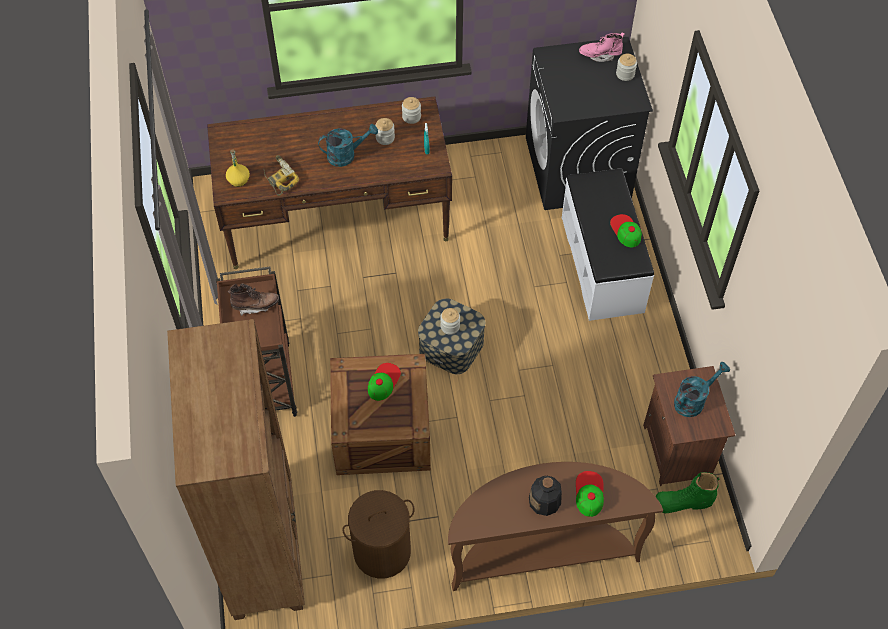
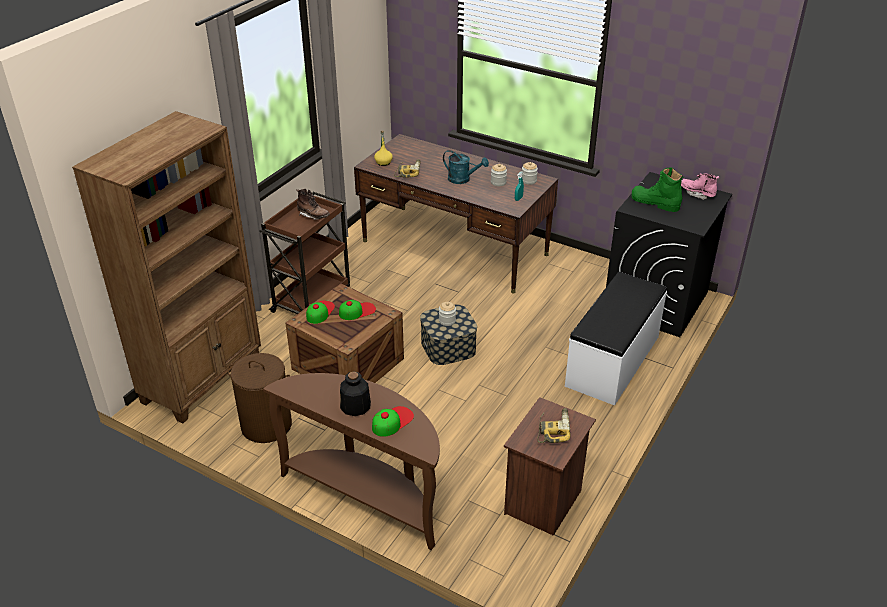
camera: 40 degrees right, 20 degrees down
cap [610,214,642,247] -> cap moved to [306,301,335,324]
jar [616,54,637,81] -> none
green boot [655,472,719,513] -> green boot moved to [632,168,684,212]
turquoise watering can [674,362,730,417] -> power drill [537,408,571,443]

